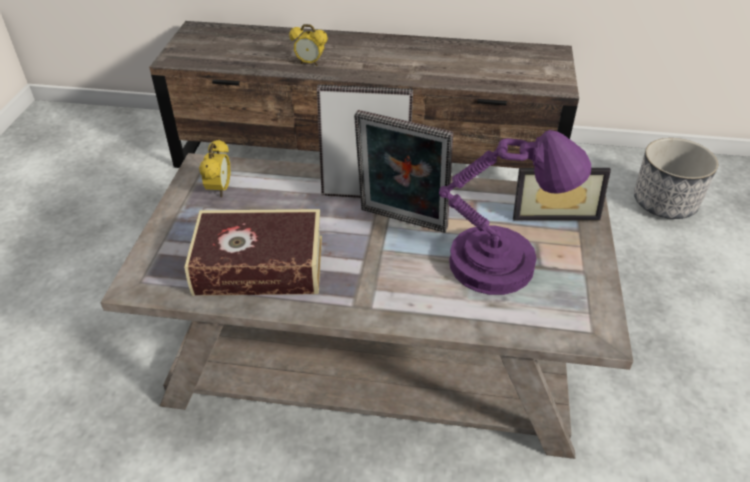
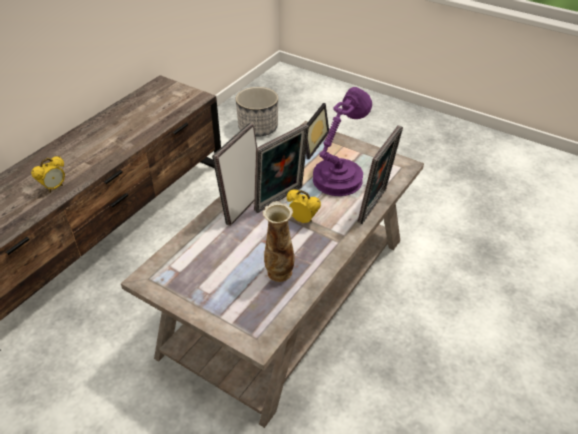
camera: 65 degrees left, 0 degrees up
book [184,209,322,296] -> vase [263,201,294,282]
alarm clock [199,139,230,197] -> alarm clock moved to [287,189,321,223]
none -> picture frame [357,125,403,224]

